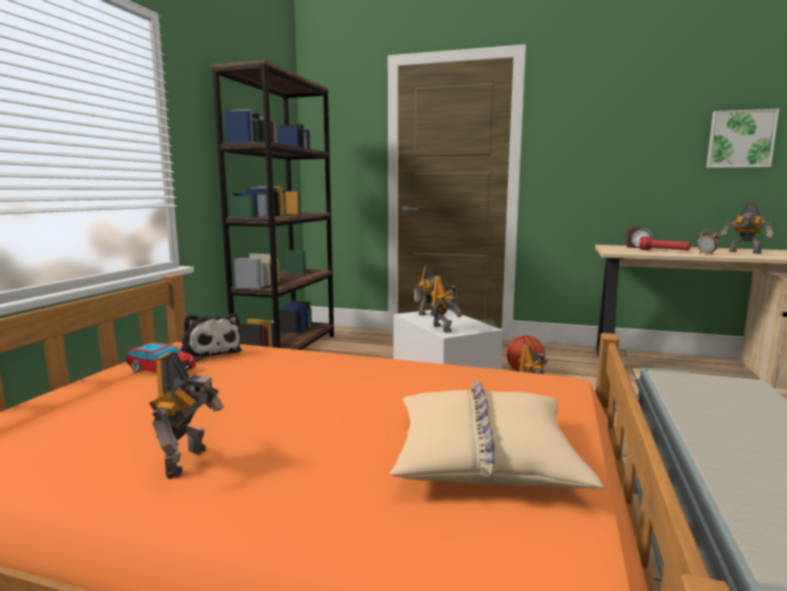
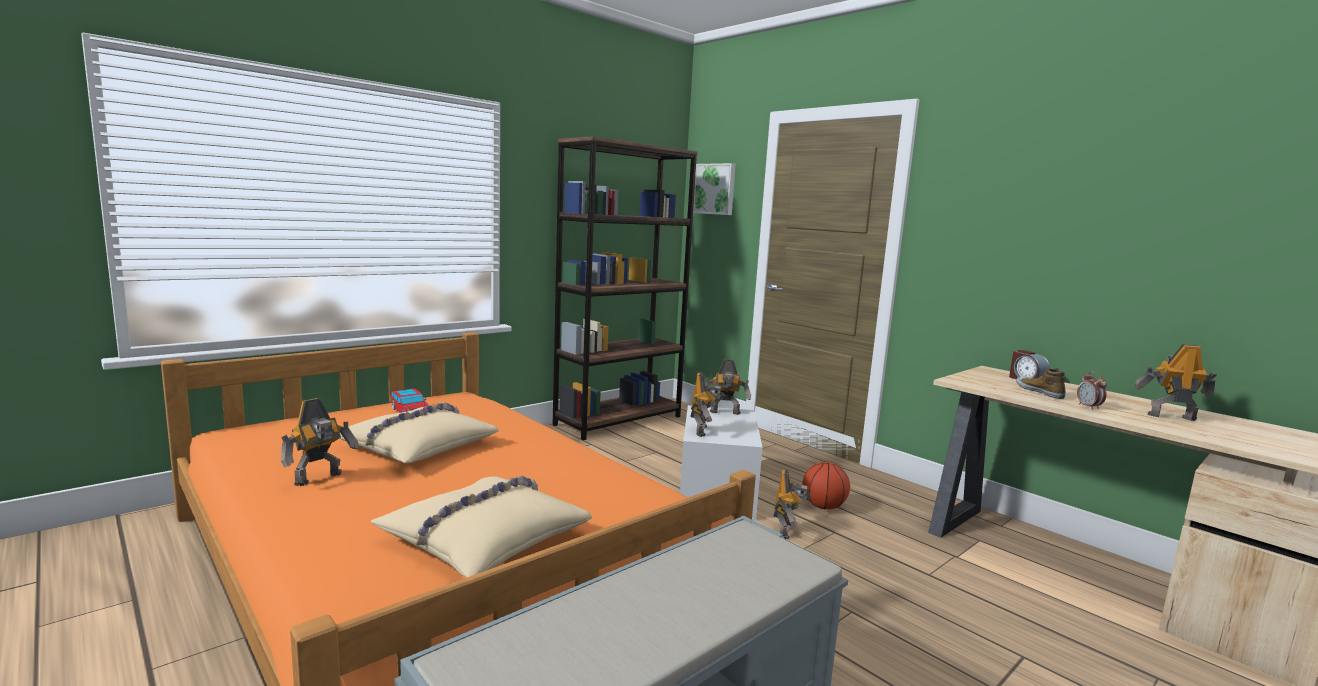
camera: 30 degrees right, 0 degrees up
plush toy [180,313,242,362] -> none
red flashlight [639,236,691,251] -> shoe [1016,368,1065,399]
picture [706,109,779,168] -> picture moved to [693,163,736,215]
toy robot [721,203,774,254] -> toy robot turned 120 degrees clockwise [1134,344,1217,421]
none -> beige pillow [339,402,499,464]

